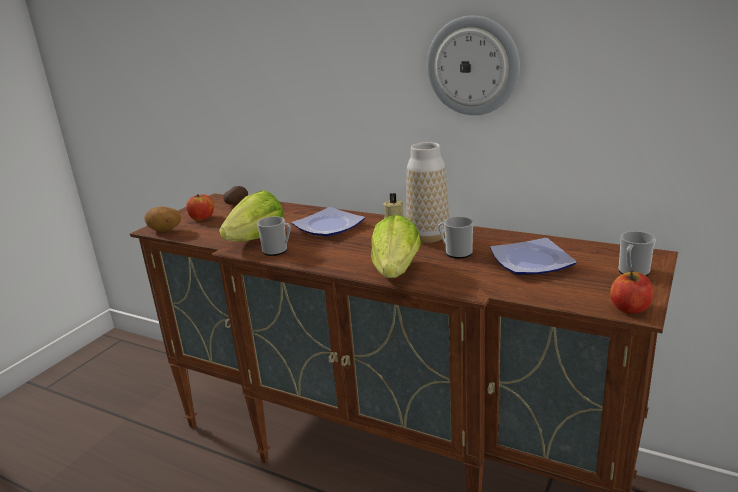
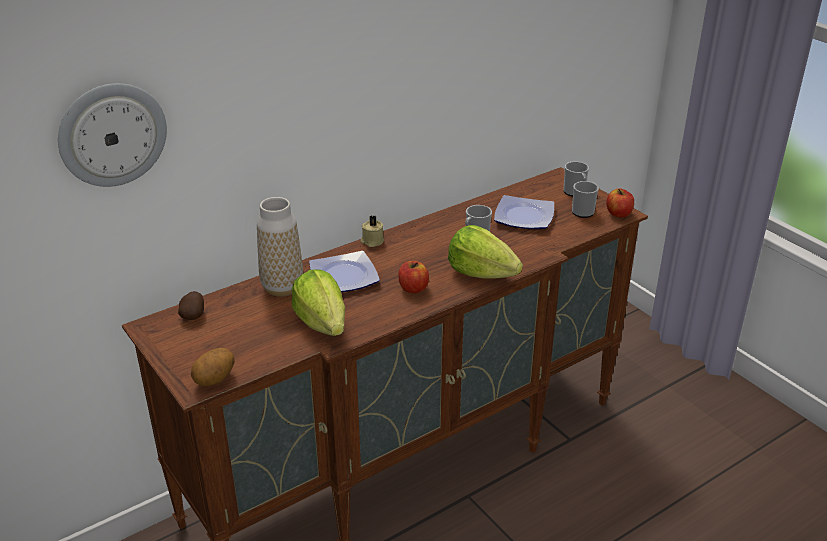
camera: 65 degrees left, 10 degrees up
apple [186,194,214,220] -> apple moved to [398,261,429,293]
mug [257,216,291,256] -> mug moved to [572,181,599,218]
vase [406,142,449,243] -> vase moved to [257,197,303,297]
wall clock [427,15,520,115] -> wall clock moved to [58,83,167,187]

